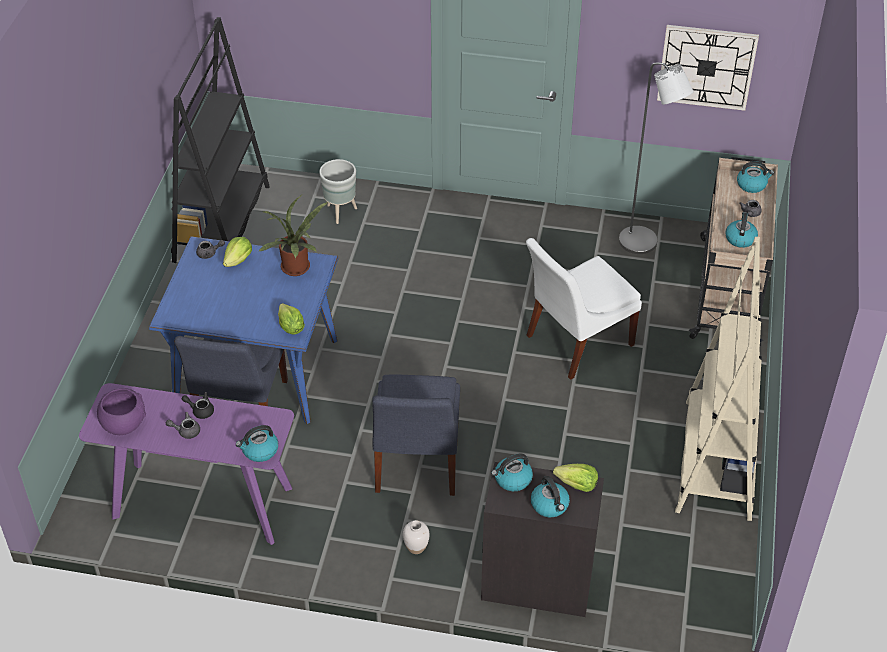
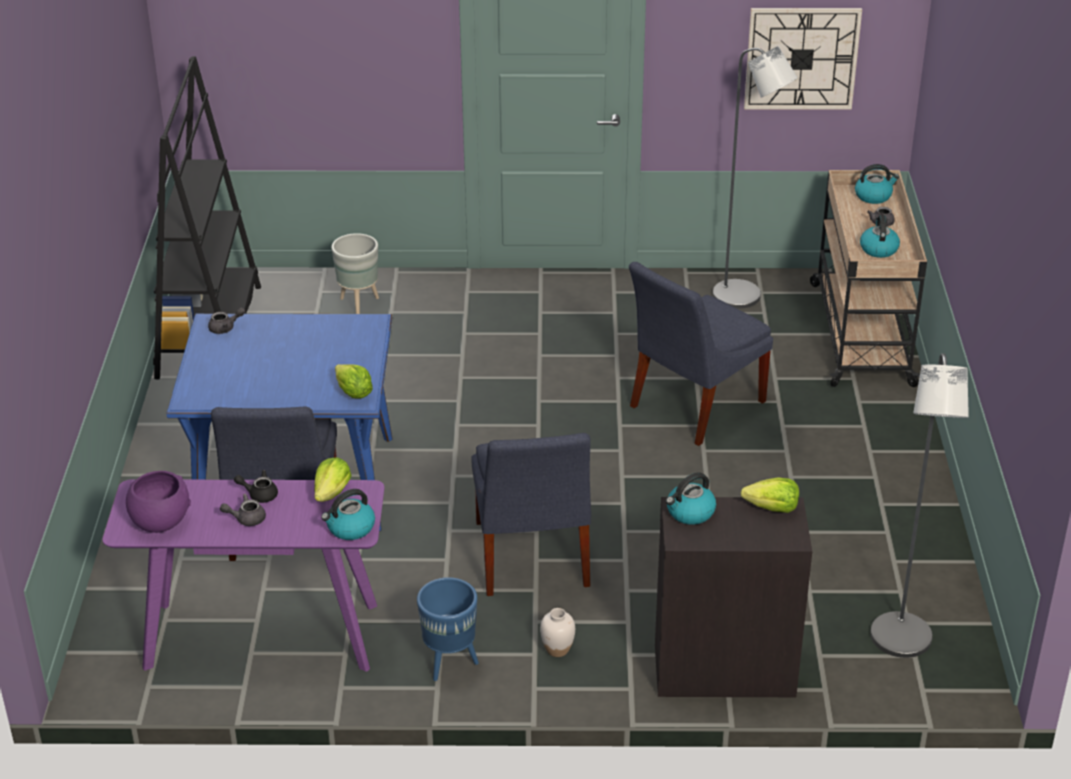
camera: 10 degrees left, 10 degrees down
lettuce [223,237,252,267] -> lettuce moved to [314,457,351,502]
potted plant [258,195,328,276] -> none
white chair [526,238,642,380] -> blue chair [629,262,773,446]
kettle [531,476,570,517] -> none
beige bookcase [675,237,762,521] -> none
none -> blue planter [417,577,479,681]
none -> grey floor lamp [870,353,969,658]

